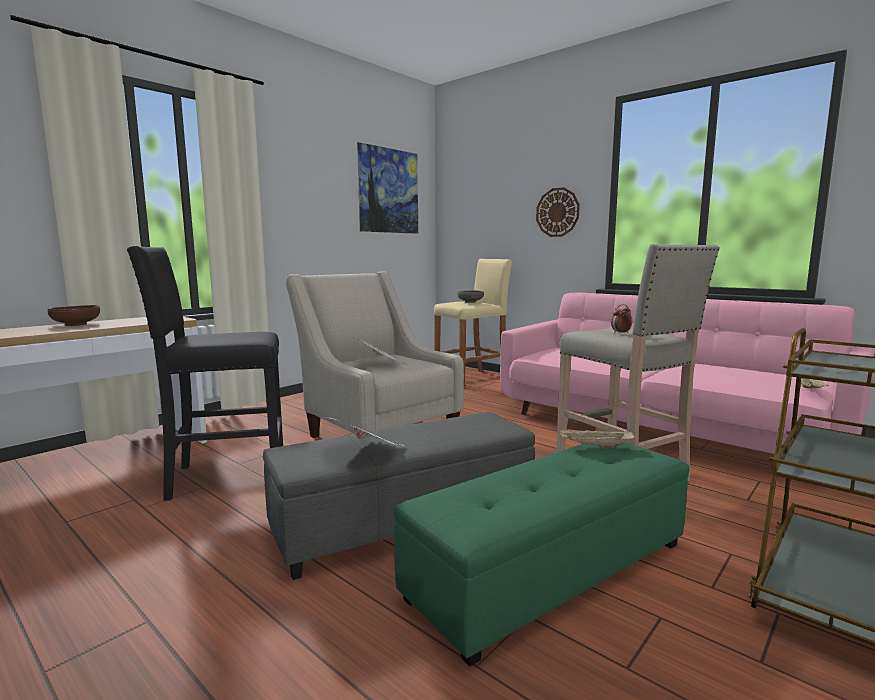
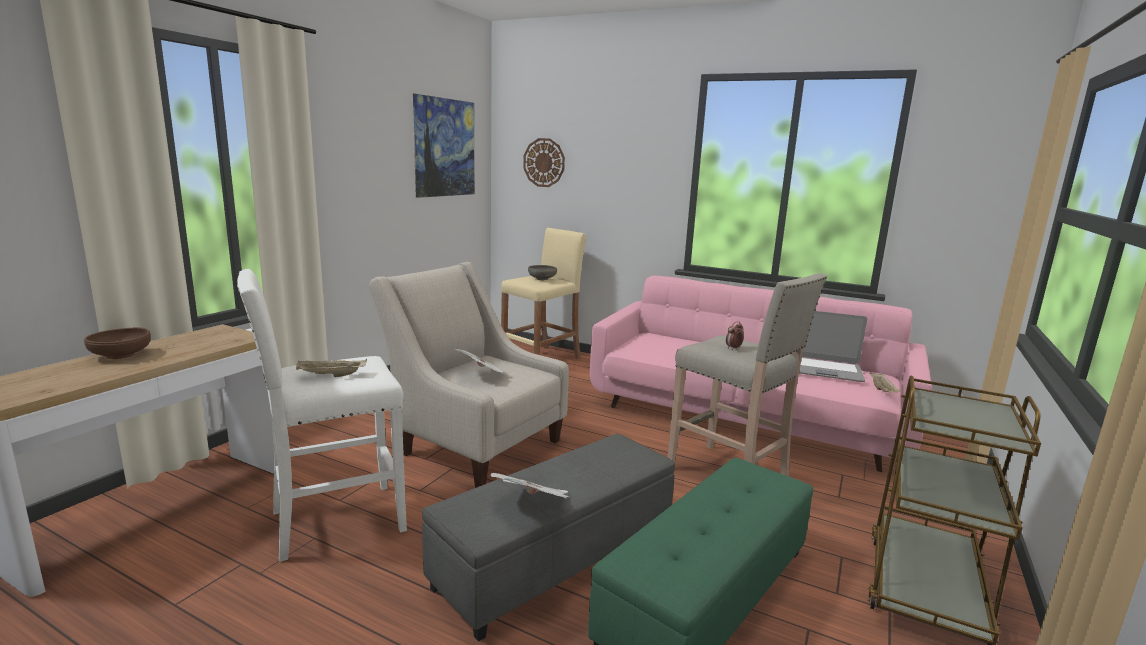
camera: 15 degrees left, 5 degrees up
black stool [127,246,283,501] -> white stool [237,269,407,562]
wall clock [536,187,580,237] -> wall clock moved to [523,138,565,187]
beige tray [559,429,635,449] -> beige tray moved to [296,359,367,377]
none -> laptop [791,311,867,382]

